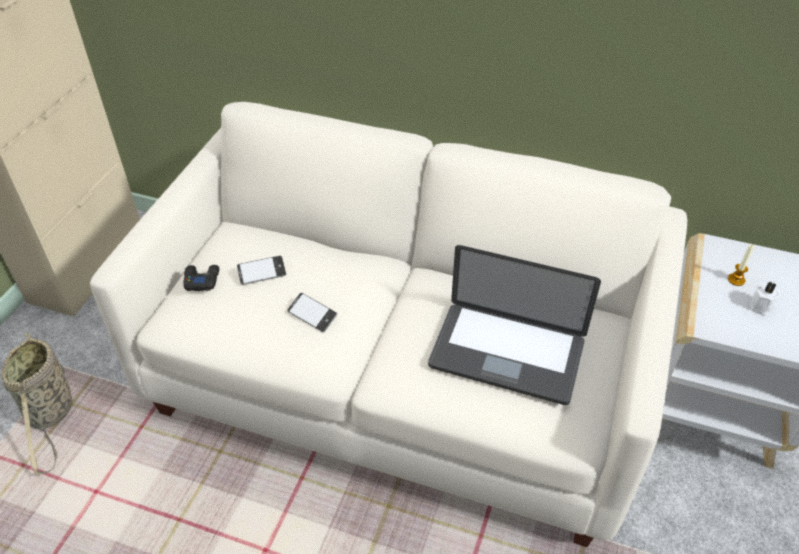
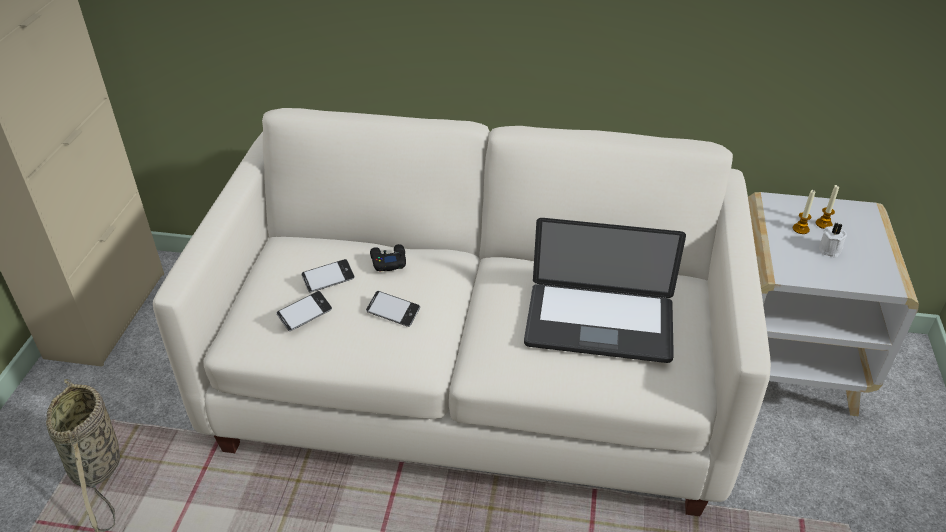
camera: 10 degrees left, 5 degrees down
black game controller [183,265,219,291] -> black game controller moved to [370,244,406,272]
none -> phone [277,291,332,331]
none -> candle [816,185,839,229]

